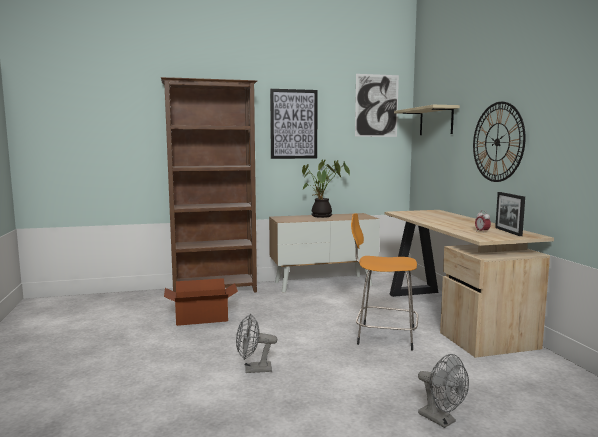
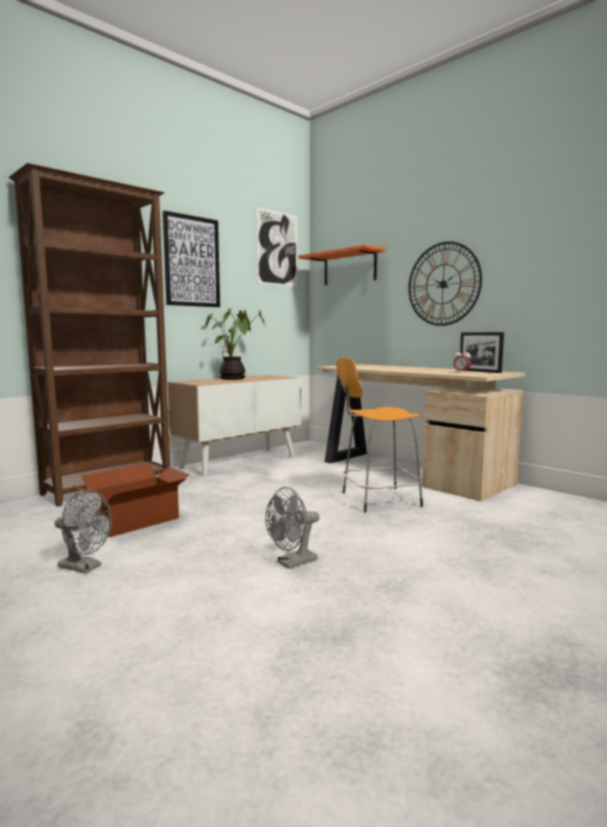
camera: 30 degrees left, 0 degrees up
beige shelf [394,105,460,135] -> orange shelf [298,245,386,285]
grey fan [418,354,469,428] -> grey fan moved to [55,490,112,573]

